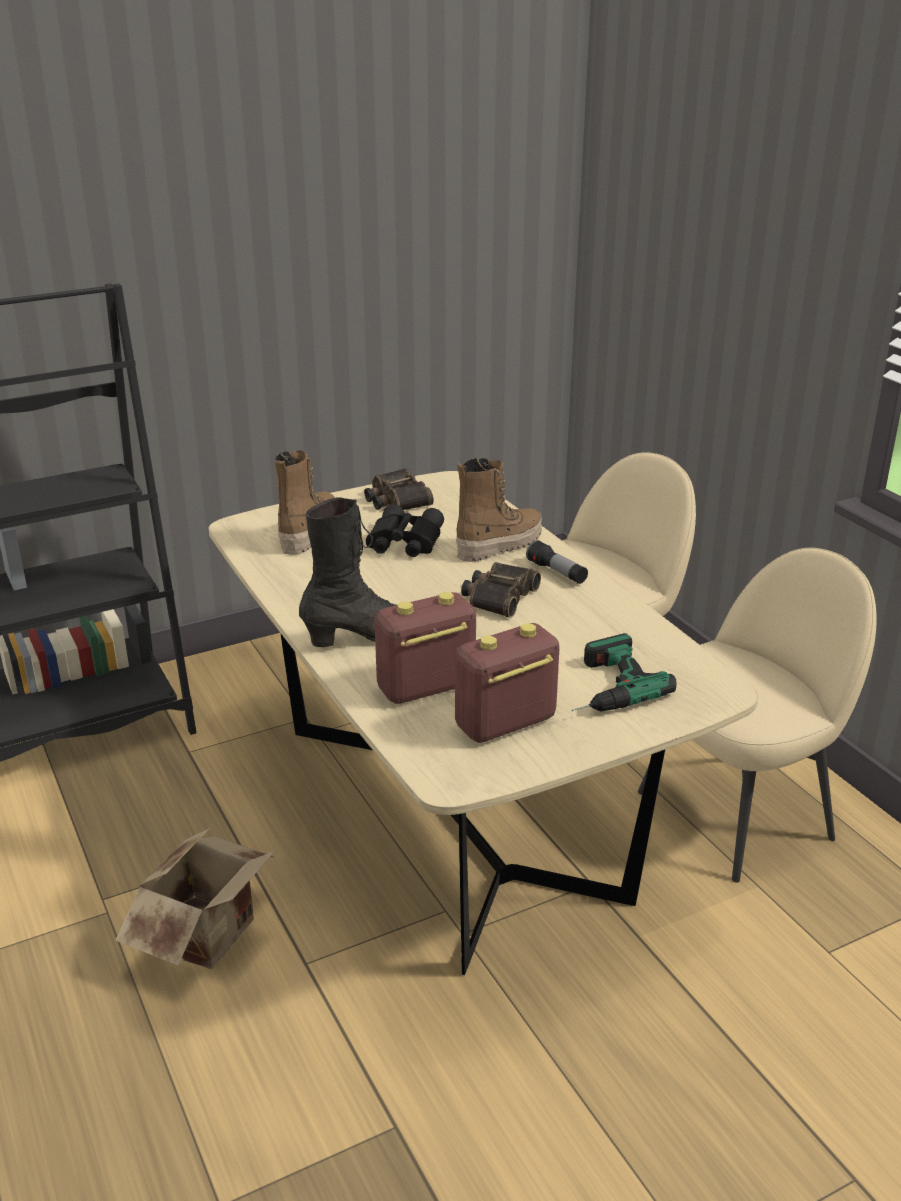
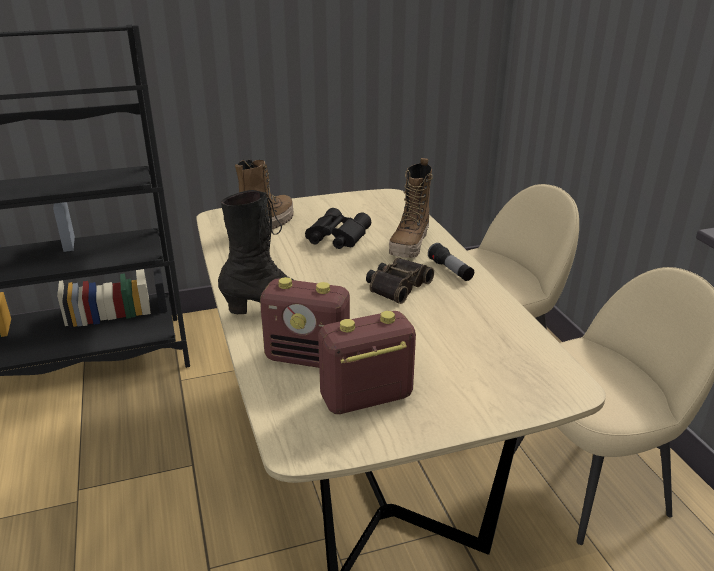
camera: 10 degrees right, 0 degrees up
cardboard box [115,828,275,969] -> none
binoculars [364,468,434,510] -> none
radio [375,592,476,704] -> radio turned 150 degrees counterclockwise [260,277,350,368]
boot [456,458,542,562] -> boot turned 135 degrees clockwise [389,158,433,258]
power drill [571,633,676,711] -> none

